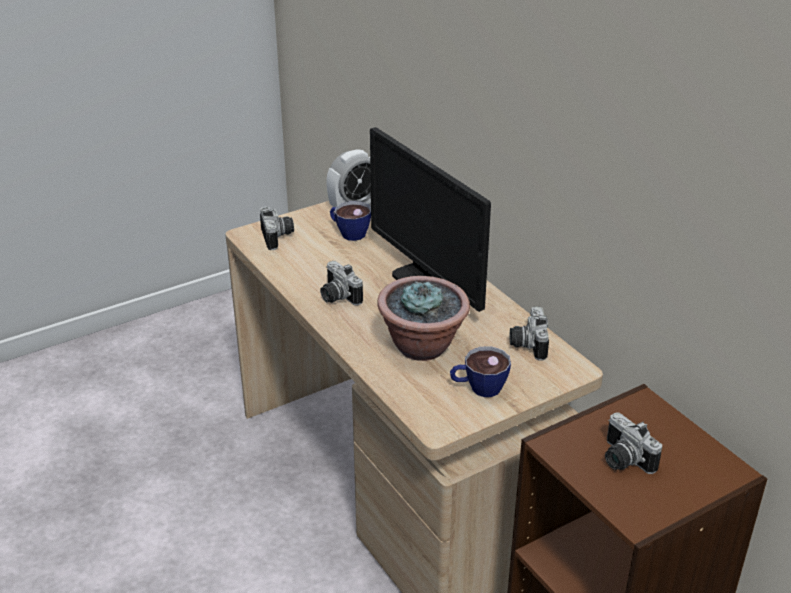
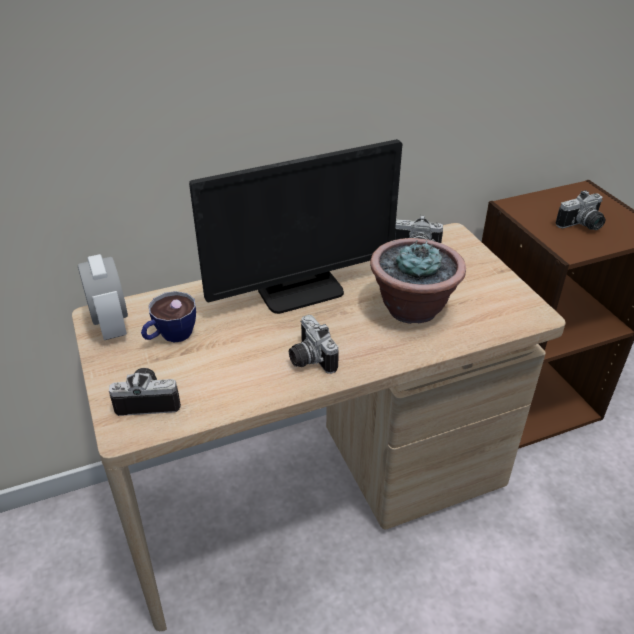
camera: 80 degrees left, 5 degrees up
camera [320,261,363,306] -> camera turned 90 degrees clockwise [289,315,339,374]
cup [450,346,511,397] -> none

